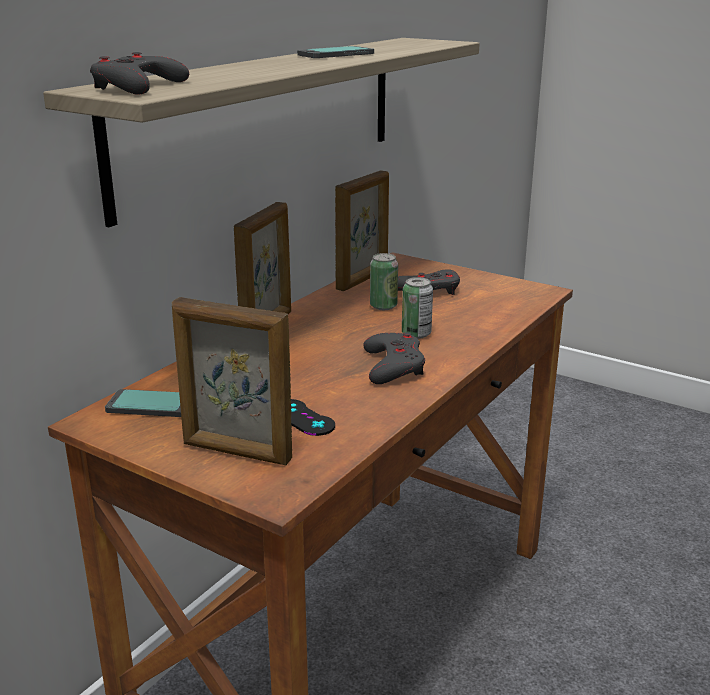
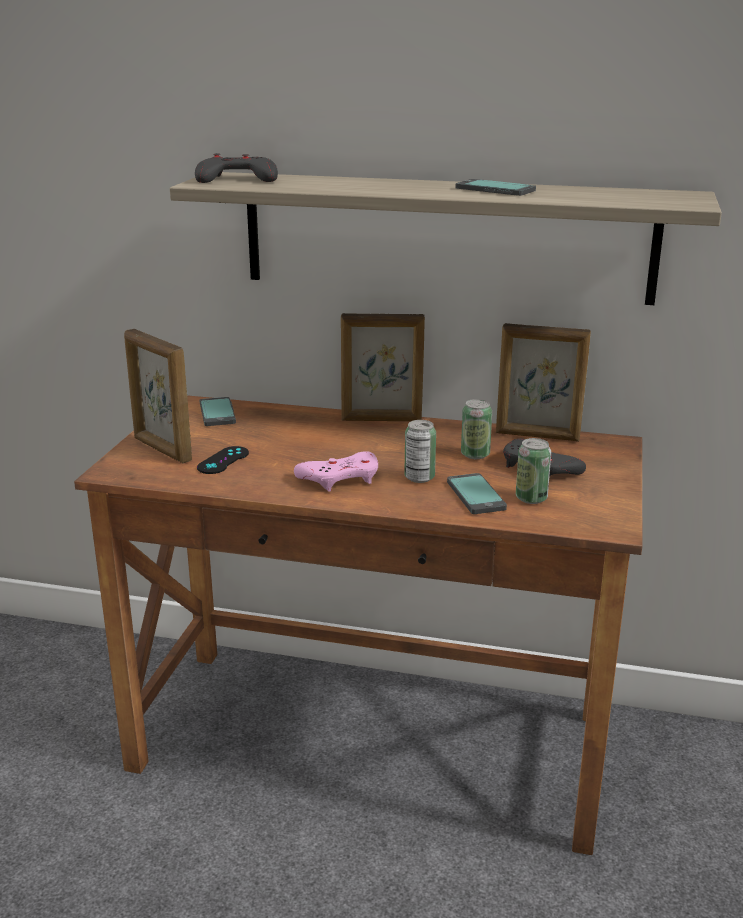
camera: 70 degrees right, 0 degrees up
picture frame [172,297,292,466] -> picture frame turned 45 degrees counterclockwise [124,329,192,463]
grey game controller [363,332,425,384] -> pink game controller [294,452,378,492]
none -> phone [447,473,507,514]
none -> can [516,438,551,504]

